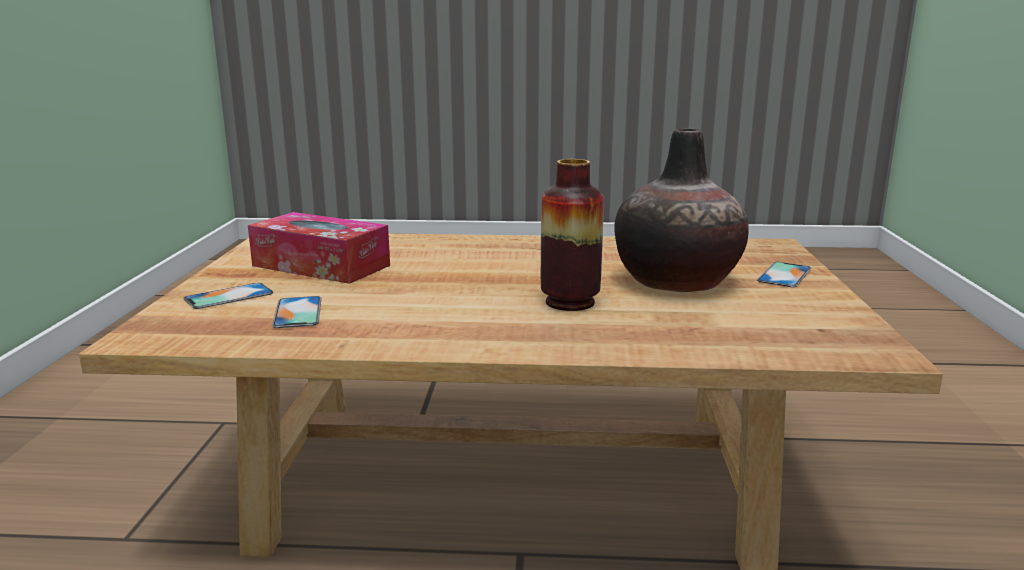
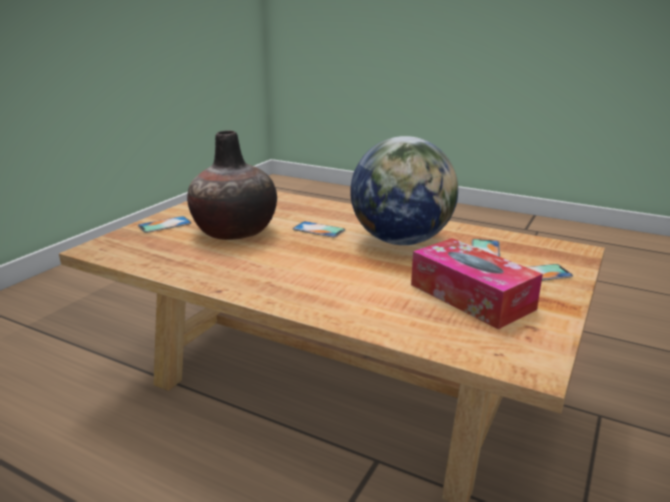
camera: 155 degrees left, 5 degrees up
vase [541,159,604,311] -> phone [292,221,345,238]
none -> globe [350,136,458,245]

